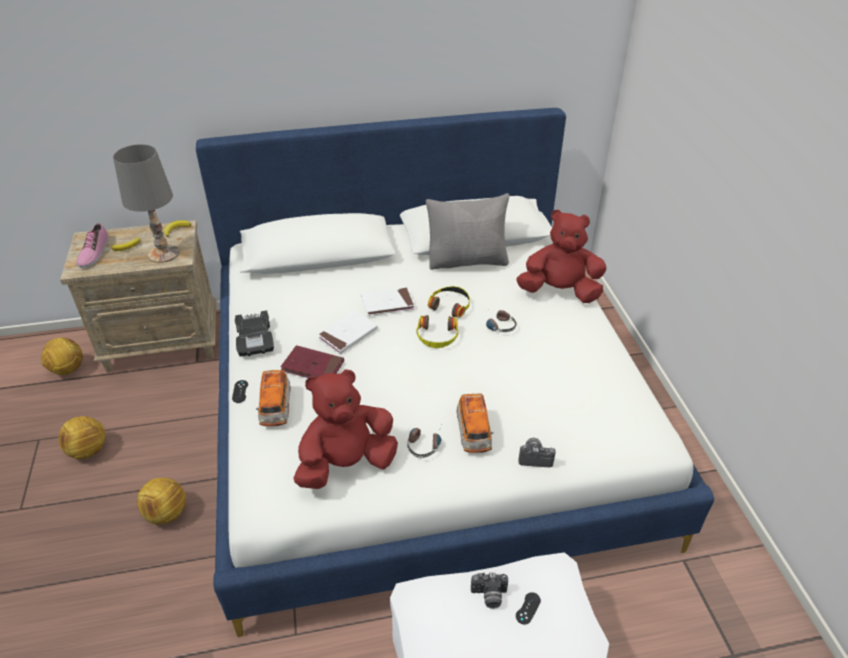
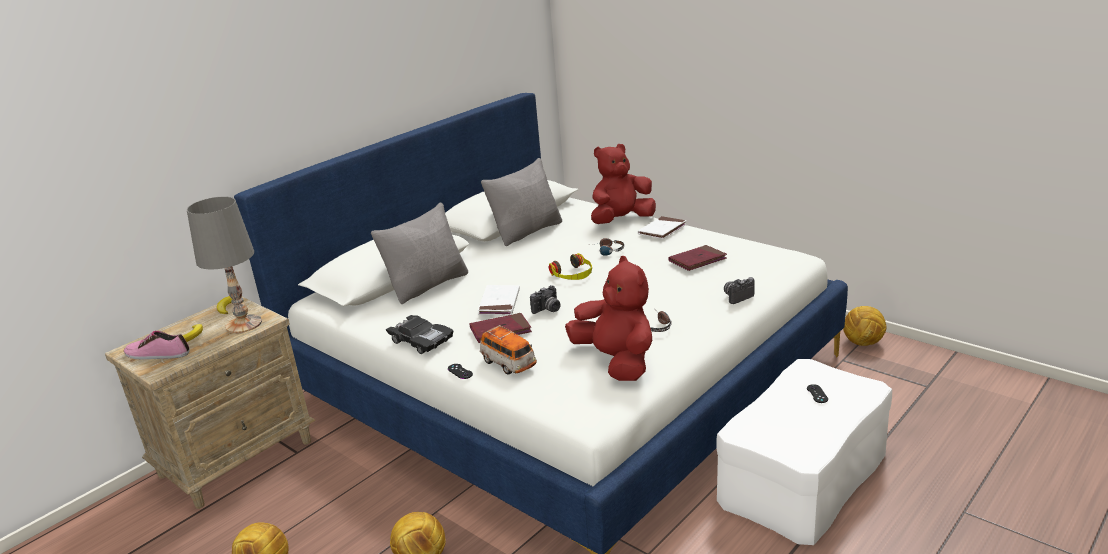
camera: 35 degrees left, 15 degrees down
football [41,338,83,375] -> football moved to [843,306,886,346]
shoe [77,223,109,268] -> shoe turned 135 degrees clockwise [124,331,190,359]
red plush toy [293,369,398,489] -> red plush toy turned 120 degrees clockwise [565,256,652,381]
white book [361,288,415,316] -> white book moved to [638,216,687,239]
headphones [428,286,470,318] -> none
toy car [457,394,493,453] -> none
camera [471,573,508,609] -> camera moved to [530,285,561,314]
none -> grey pillow [371,202,468,304]
none -> red book [669,245,727,271]

